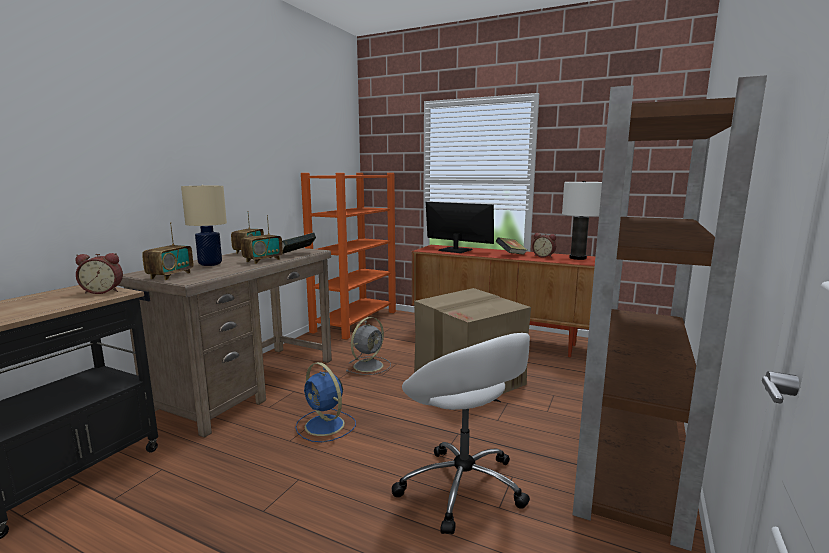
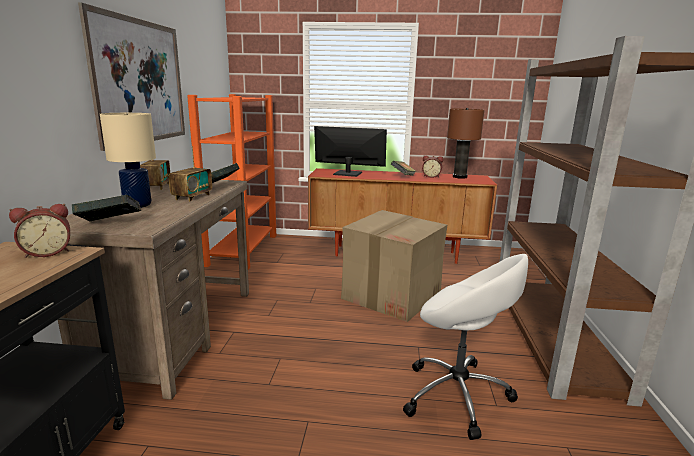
camera: 20 degrees left, 5 degrees up
radio [142,223,193,280] -> book [72,195,141,222]
blue fan [295,362,356,442] -> none
grey fan [345,317,391,375] -> none
white table lamp [562,181,602,260] -> brown table lamp [447,108,484,179]
none -> picture [78,3,185,151]

